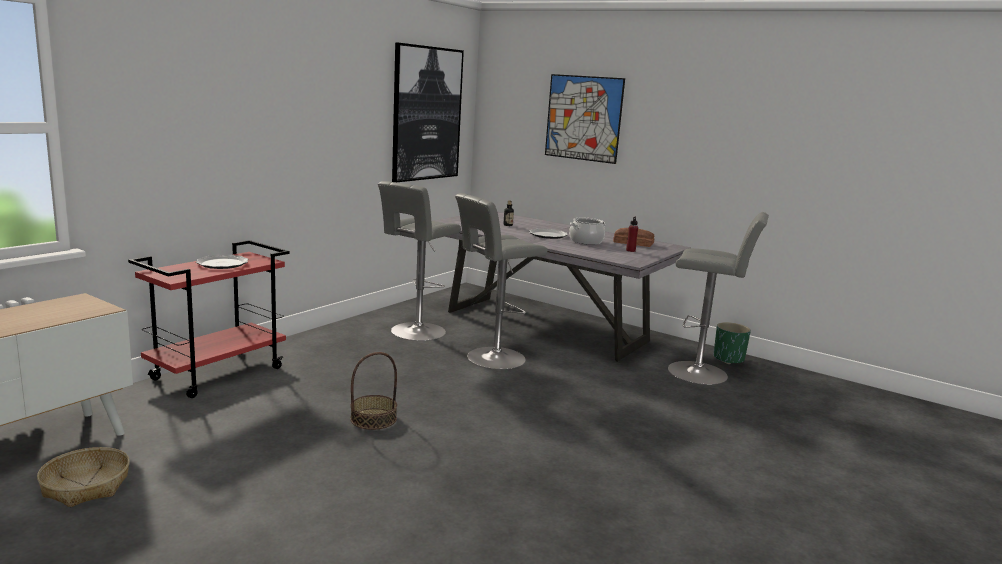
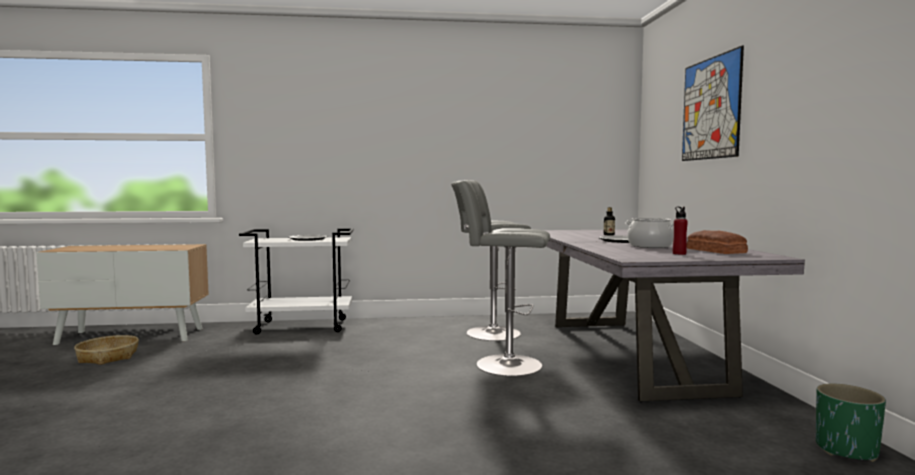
camera: 50 degrees right, 10 degrees down
red cart [128,240,289,398] -> white cart [239,229,354,334]
basket [350,352,397,430] -> none
picture [392,43,464,182] -> none
grey stool [668,212,769,385] -> none

